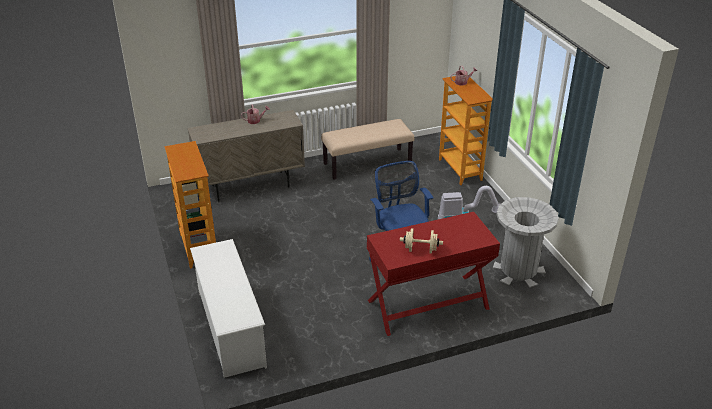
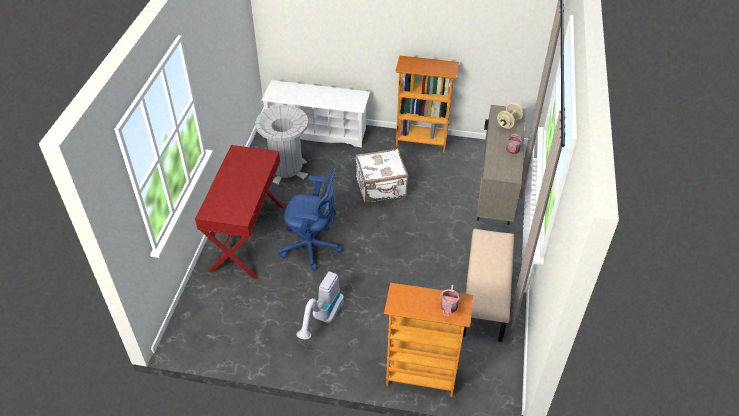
camera: 120 degrees right, 10 degrees up
beige dumbbell [400,228,443,254] -> beige dumbbell moved to [497,103,524,129]
grey trash can [493,197,559,288] -> grey trash can moved to [255,105,309,185]
none -> white suitcase [355,148,408,203]

